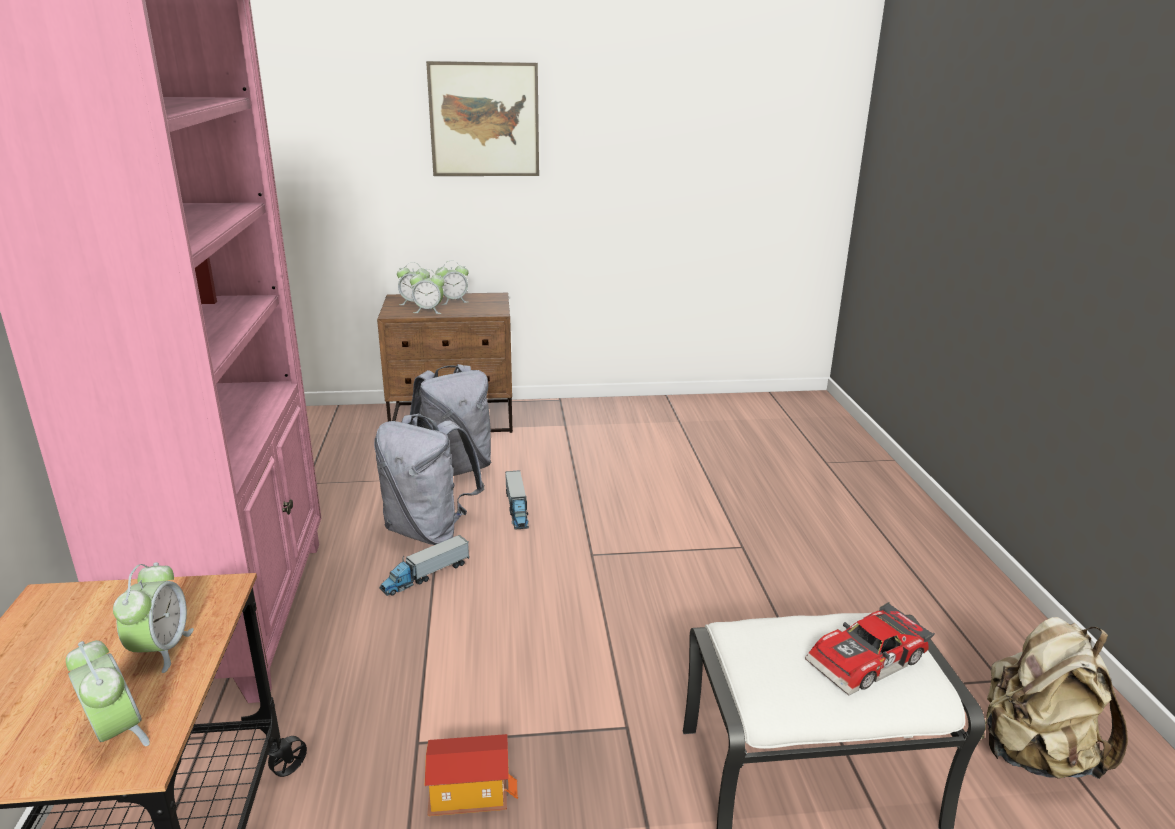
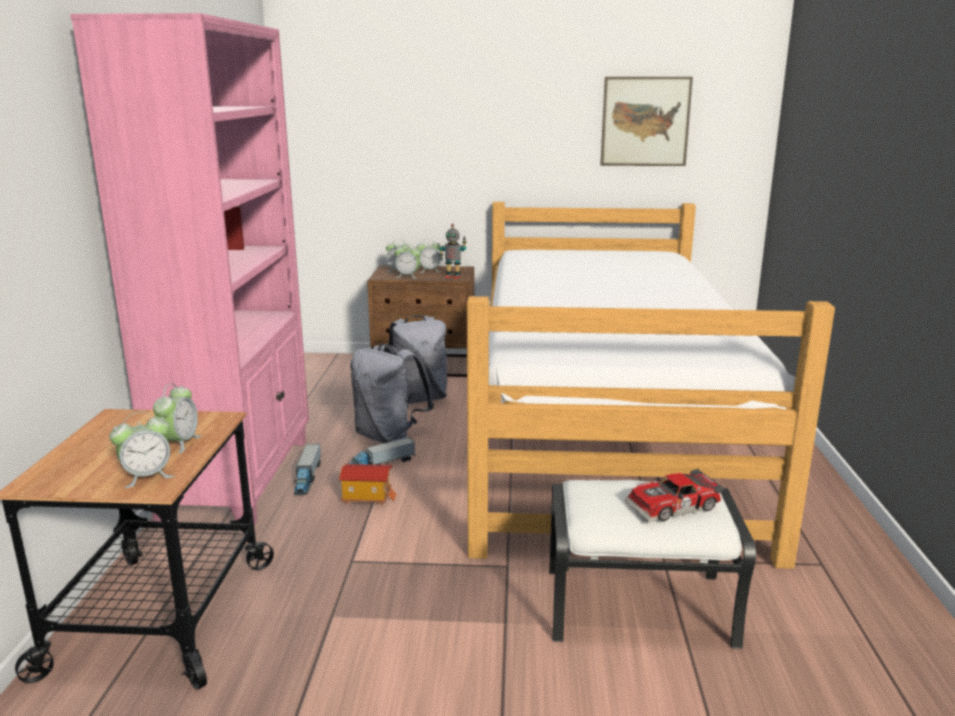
camera: 10 degrees right, 5 degrees down
alarm clock [66,640,150,746] -> alarm clock turned 90 degrees clockwise [109,411,174,488]
toy house [425,734,518,816] -> toy house moved to [339,464,397,505]
picture [426,61,539,176] -> picture moved to [600,77,693,166]
toy truck [505,470,529,530] -> toy truck moved to [294,444,321,494]
beige backpack [981,617,1128,779] -> none
none -> toy robot [439,224,467,279]
none -> bed [467,202,835,569]

